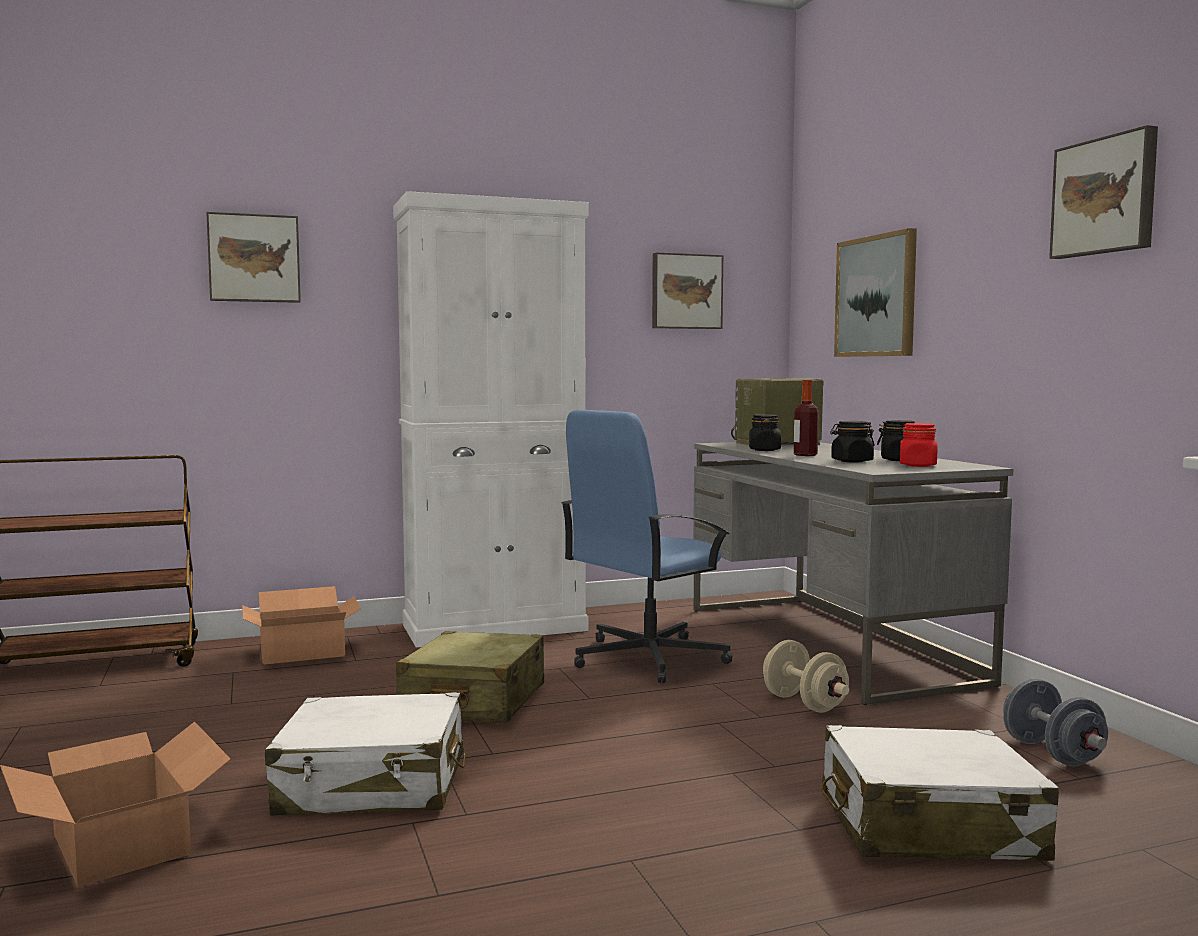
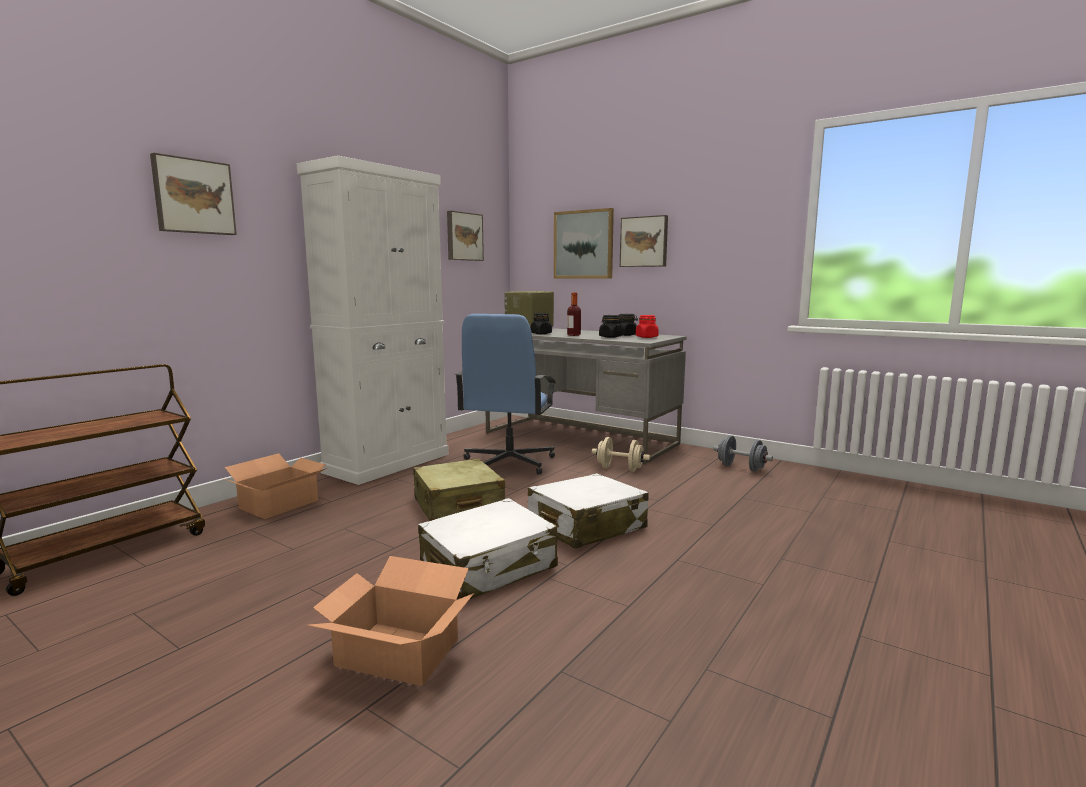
camera: 35 degrees left, 5 degrees up
white suitcase [821,725,1059,861] -> white suitcase moved to [528,473,649,549]
picture [1049,125,1158,259] -> picture moved to [620,215,668,267]

